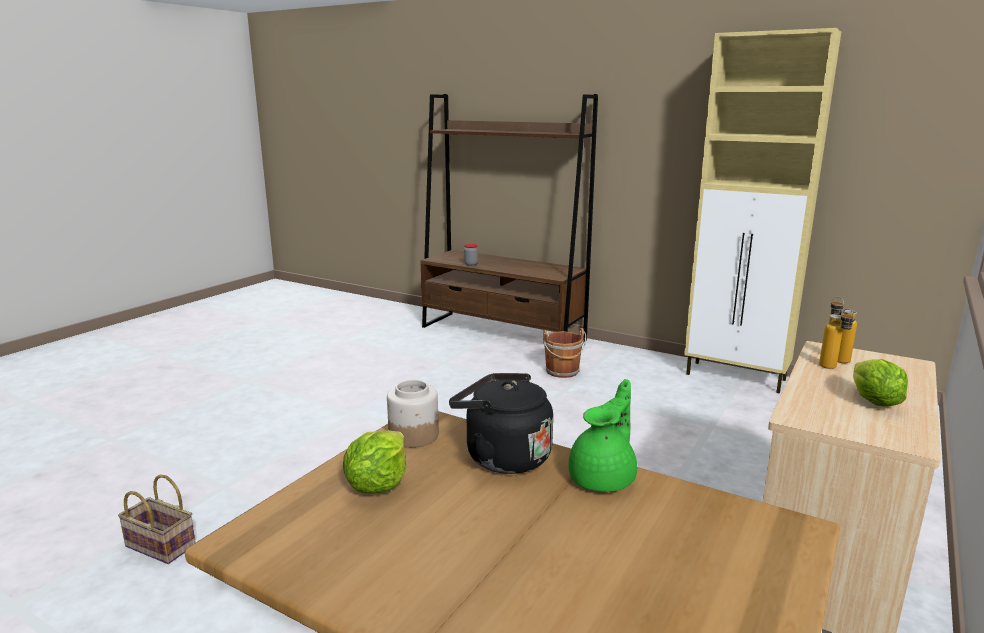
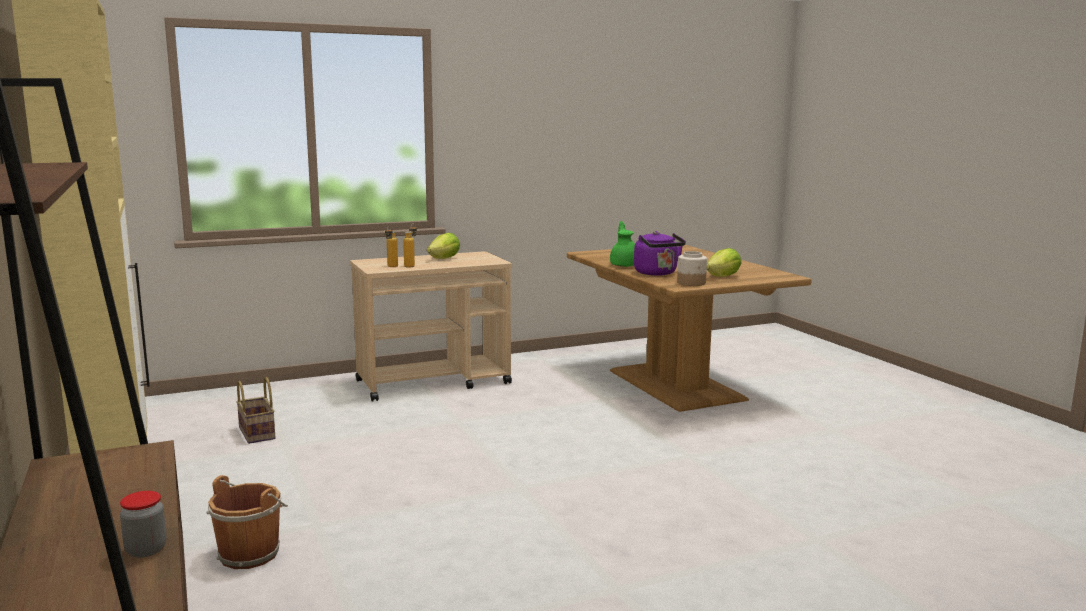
camera: 145 degrees left, 5 degrees down
basket [118,474,196,564] -> basket moved to [236,377,275,444]
black kettle [449,373,553,474] -> purple kettle [634,231,686,276]
green teapot [568,379,637,492] -> green teapot turned 105 degrees clockwise [610,221,635,267]

